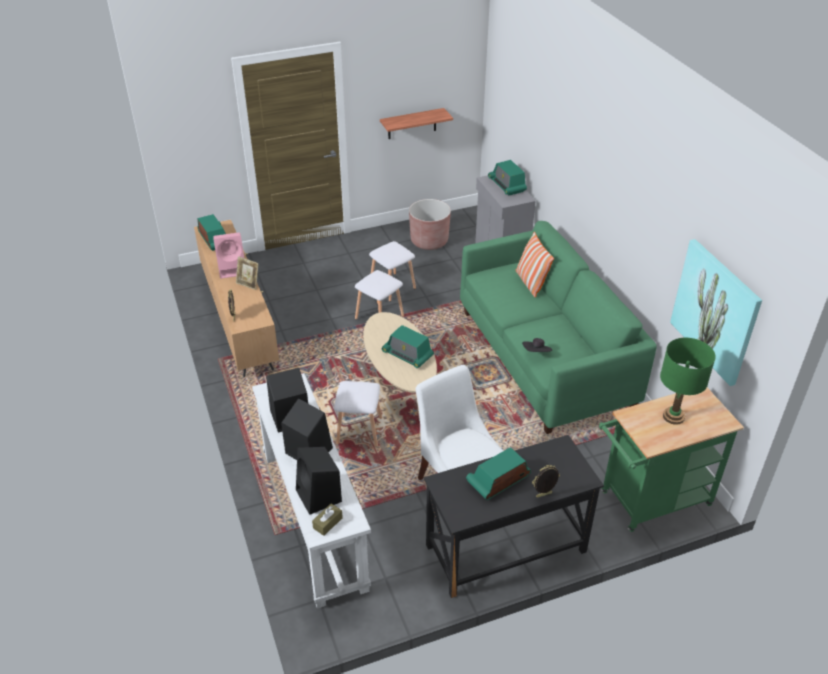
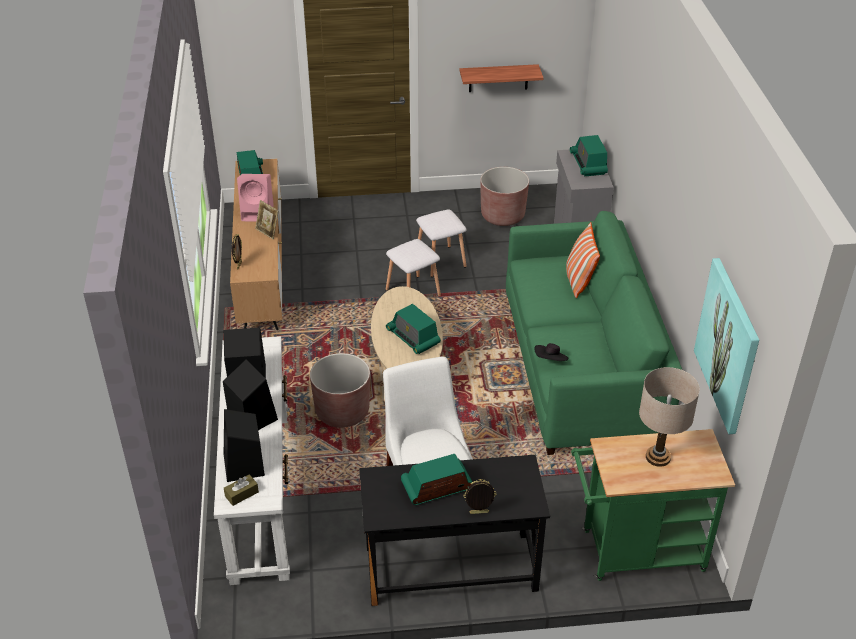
camera: 15 degrees right, 0 degrees up
white stool [334,381,382,447] -> brown planter [310,353,370,428]
green table lamp [660,338,716,425] -> beige table lamp [639,367,700,467]

